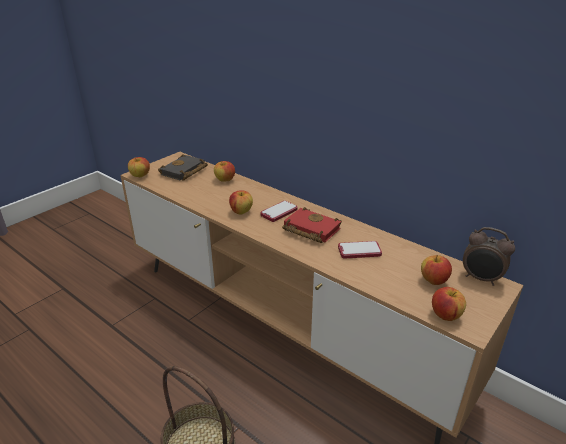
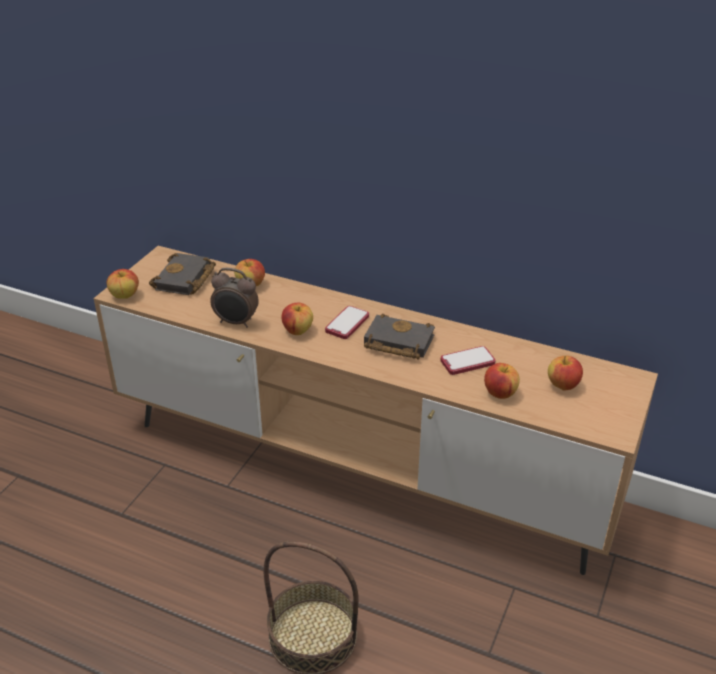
camera: 15 degrees left, 5 degrees up
red book [282,207,342,243] -> black book [364,314,435,360]
apple [432,287,466,321] -> apple moved to [484,363,520,399]
alarm clock [463,227,515,286] -> alarm clock moved to [210,268,259,328]

